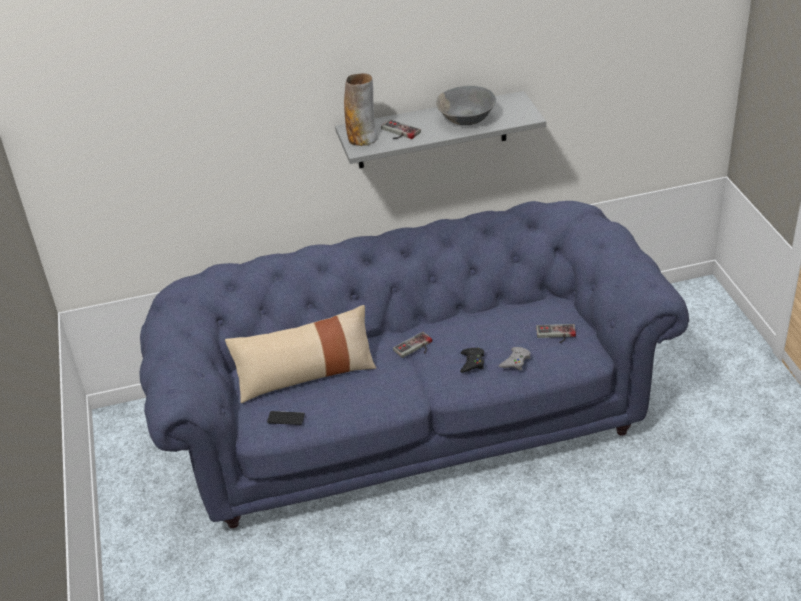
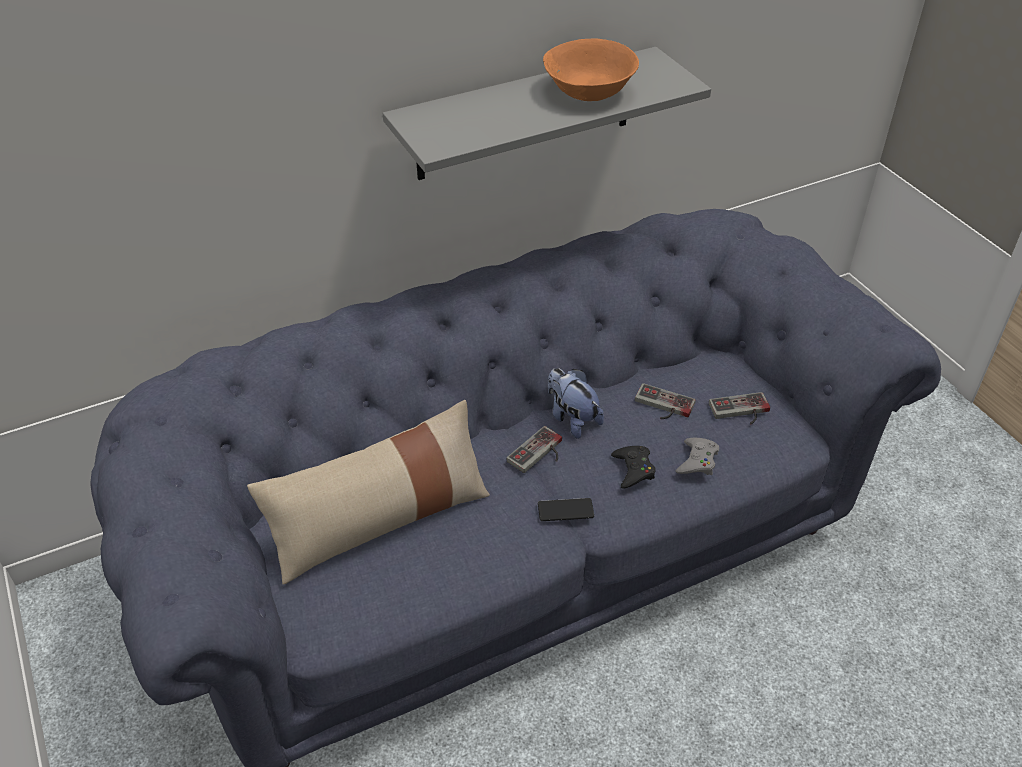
camera: 15 degrees left, 5 degrees up
phone [267,411,305,425] -> phone moved to [538,498,594,521]
vase [344,73,377,146] -> none
game controller [381,119,421,139] -> game controller moved to [635,383,696,419]
grey bowl [436,86,496,126] -> orange bowl [543,38,639,101]
none -> plush toy [548,368,604,439]

